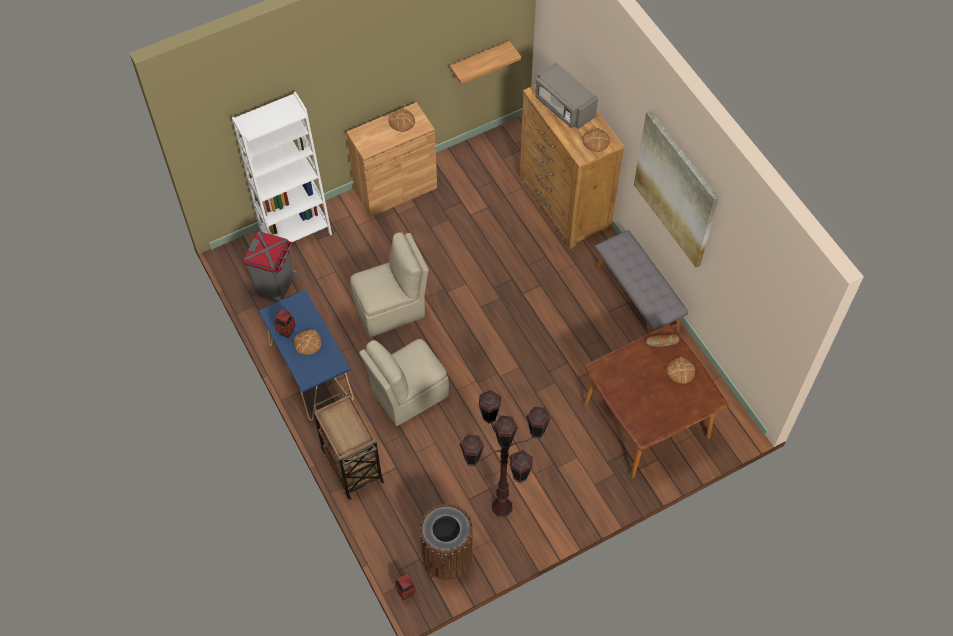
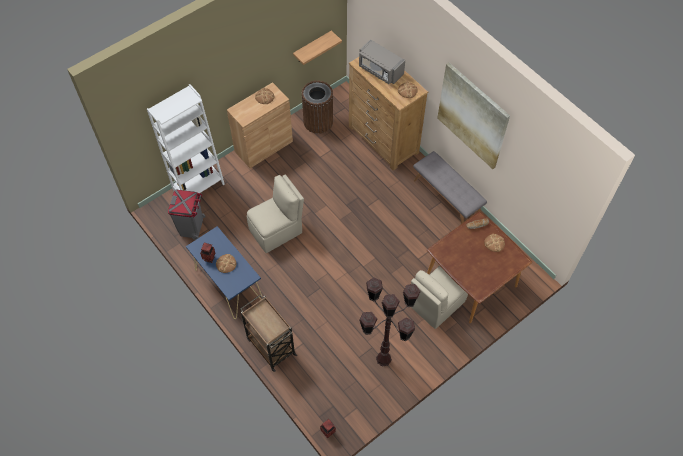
camera: 10 degrees left, 0 degrees up
beige chair [359,339,449,426] -> beige chair moved to [411,265,468,329]
brown trash can [419,503,473,580] -> brown trash can moved to [302,80,333,134]

